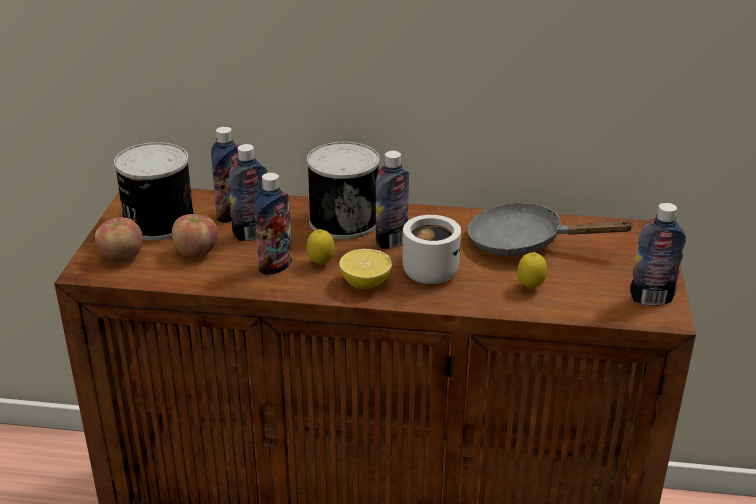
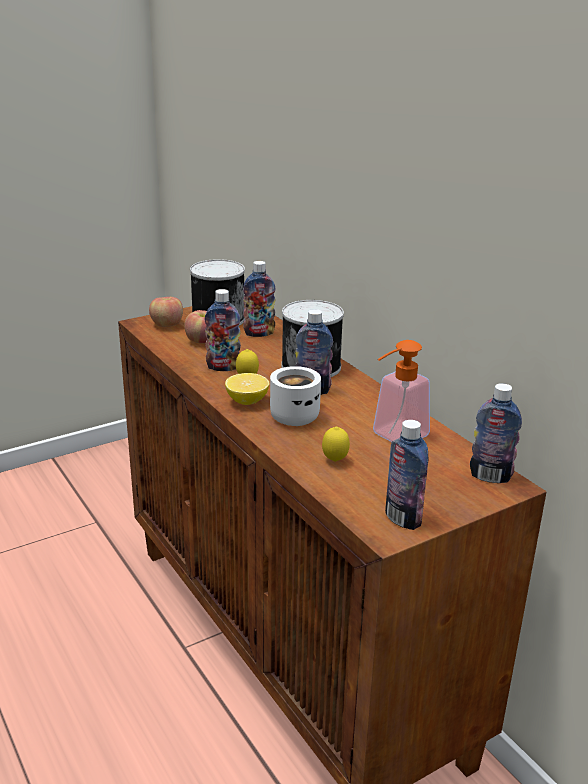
camera: 50 degrees right, 5 degrees down
bottle [228,144,267,241] -> bottle moved to [470,383,522,483]
grey frying pan [467,202,635,256] -> soap dispenser [373,340,430,442]

